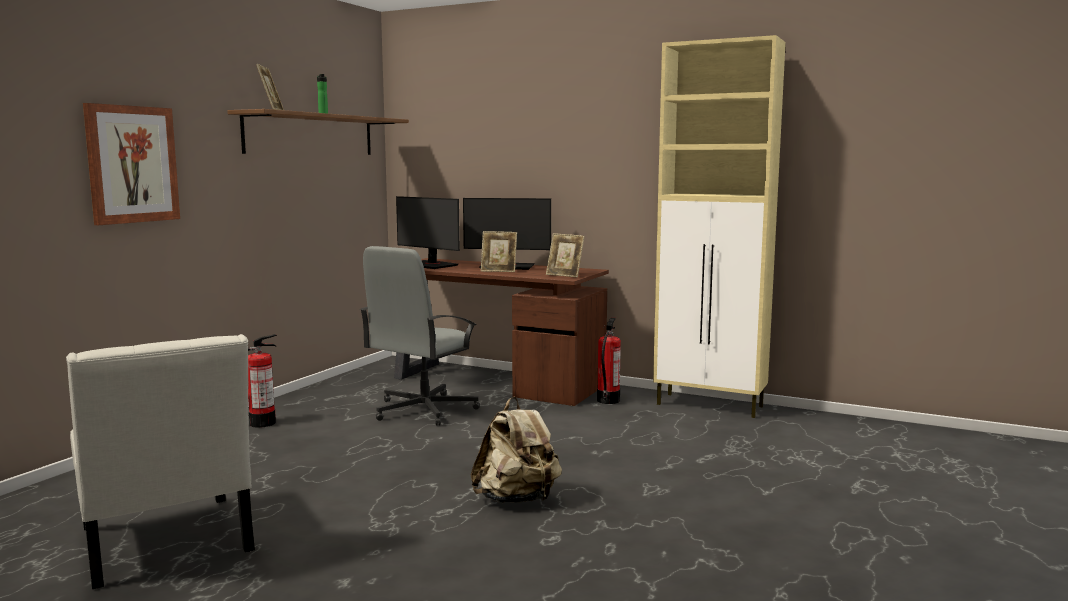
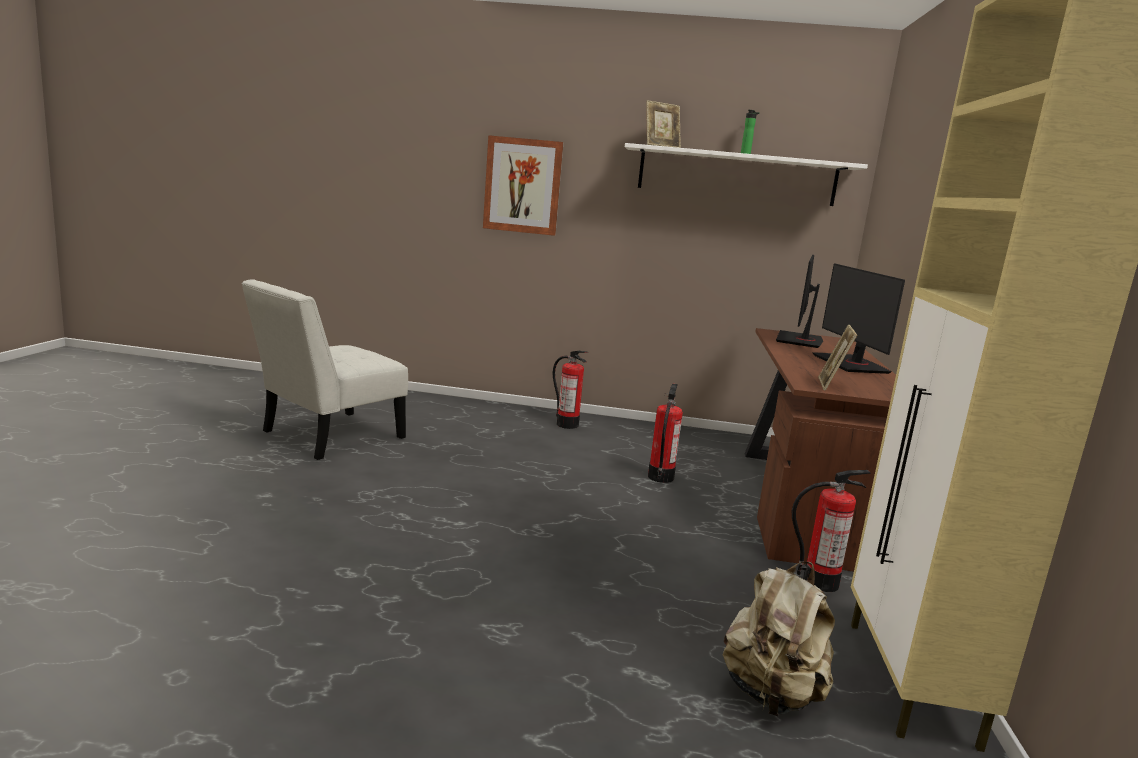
camera: 70 degrees right, 5 degrees up
brown shelf [227,109,409,155] -> white shelf [625,143,868,206]
grey office chair [360,246,480,426] -> fire extinguisher [648,384,683,483]
beige backpack [471,397,562,503] -> beige backpack moved to [723,562,835,717]
picture frame [481,231,517,272] -> none

